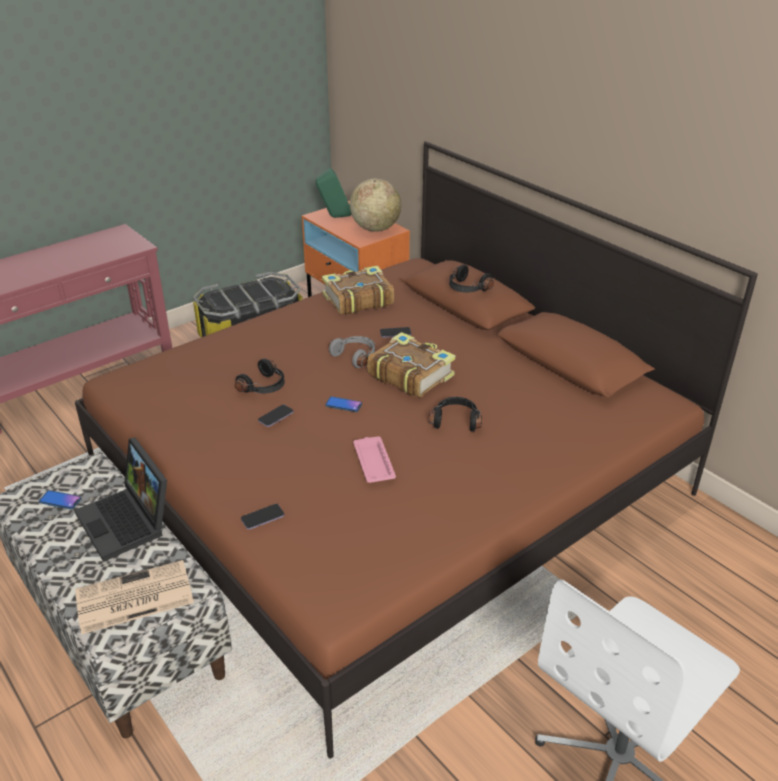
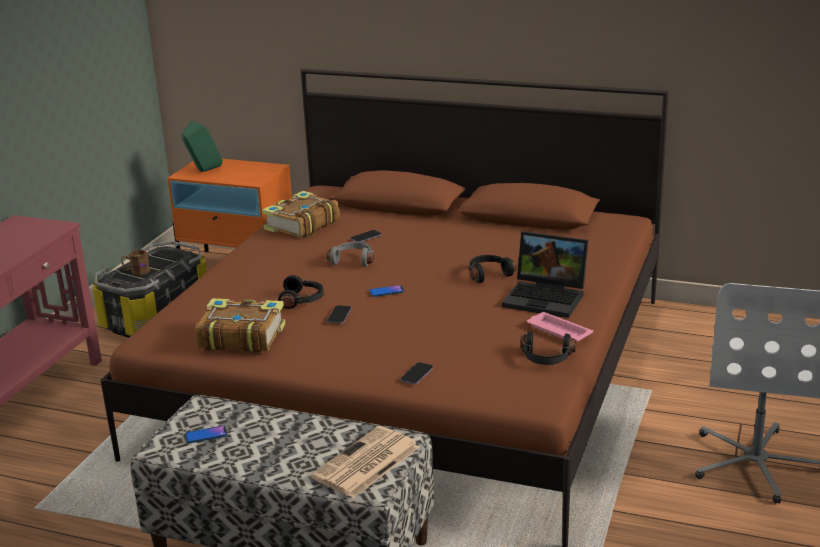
camera: 30 degrees left, 10 degrees down
laptop [74,438,167,562] -> laptop moved to [502,231,589,318]
globe [350,178,401,232] -> none
pink tray [353,436,396,483] -> pink tray moved to [527,312,593,342]
book [367,332,455,397] -> book moved to [195,298,285,352]
black headphones [449,264,494,292] -> black headphones moved to [521,332,577,365]
none -> brown mug [121,250,150,275]

